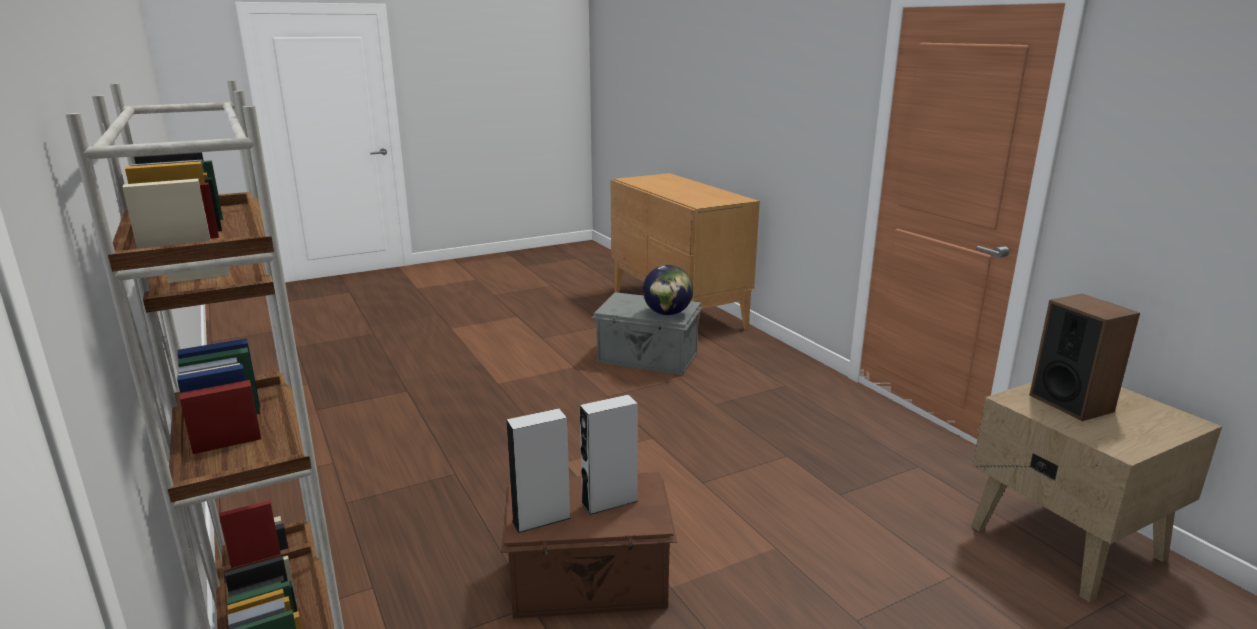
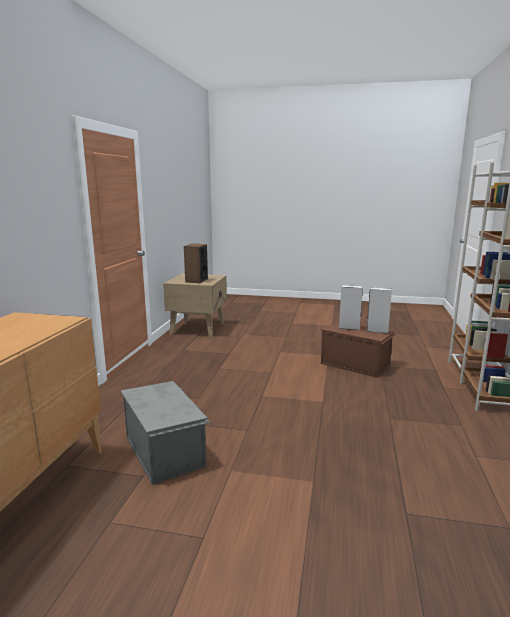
camera: 140 degrees left, 5 degrees down
globe [643,265,693,315] -> none

